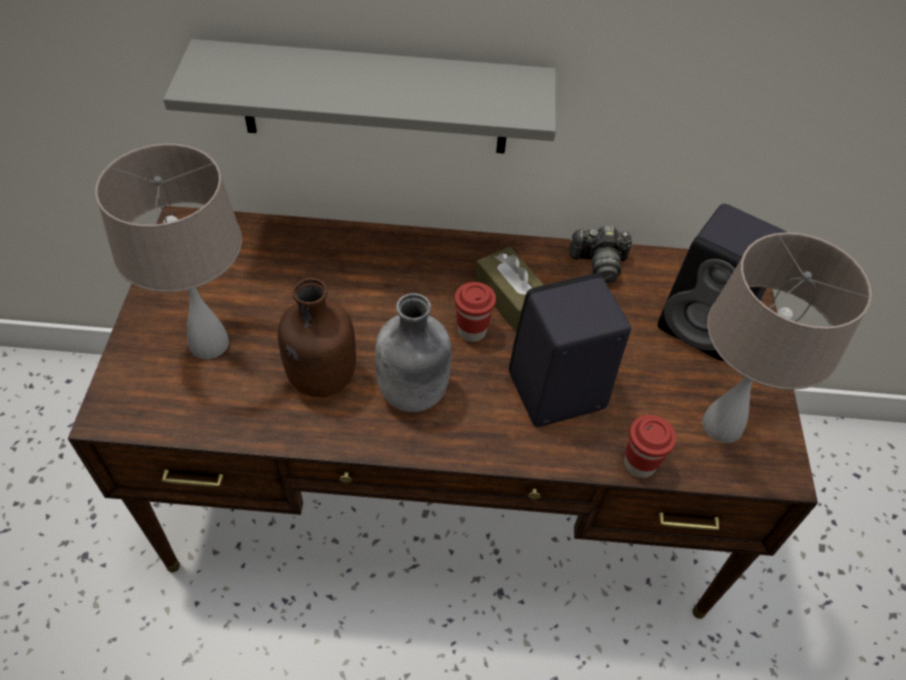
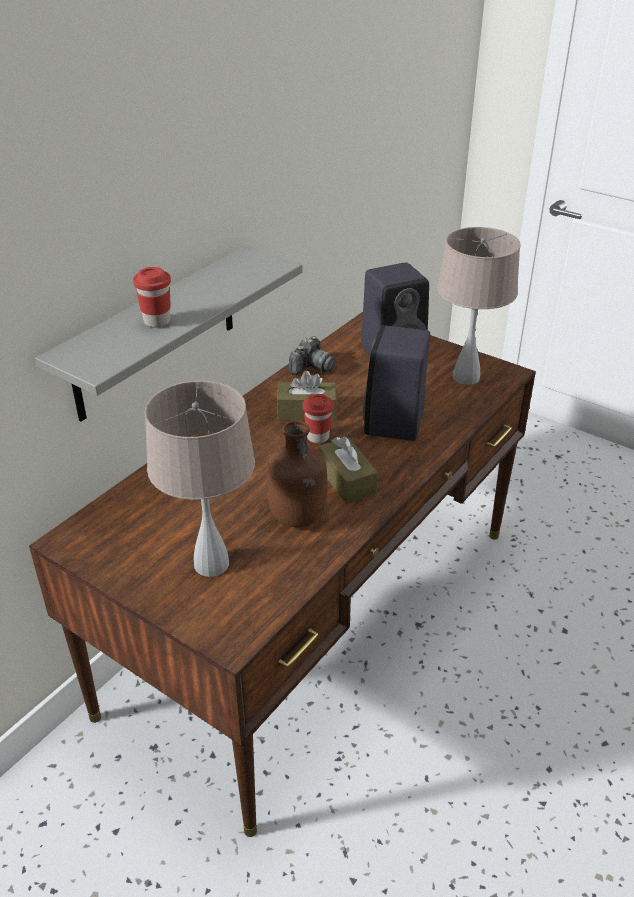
camera: 55 degrees left, 15 degrees down
grey bottle [375,293,451,412] -> brown tissue box [319,437,378,504]
red cup [624,415,676,478] -> red cup moved to [133,267,171,328]

